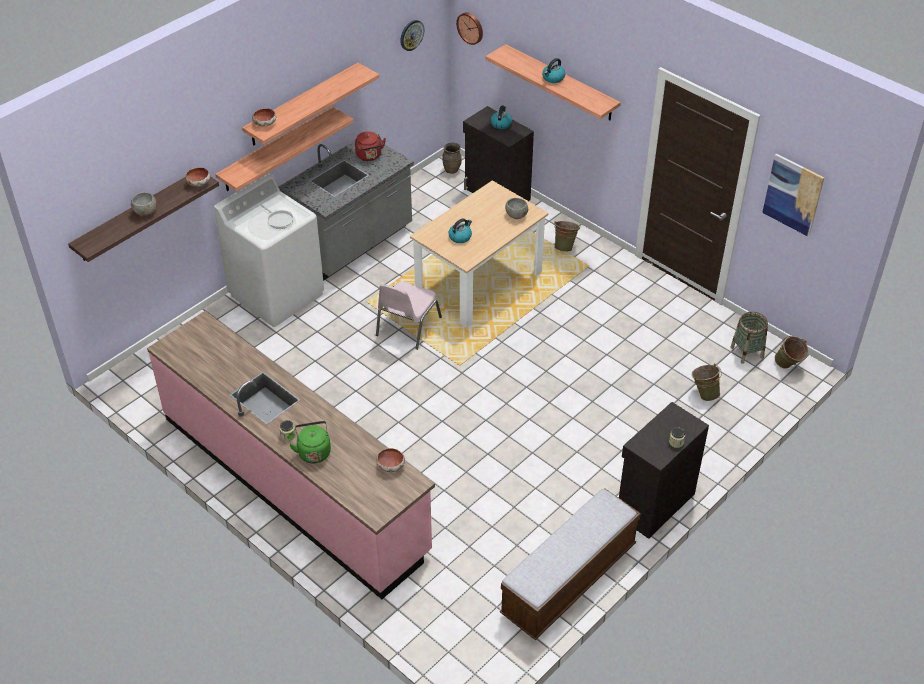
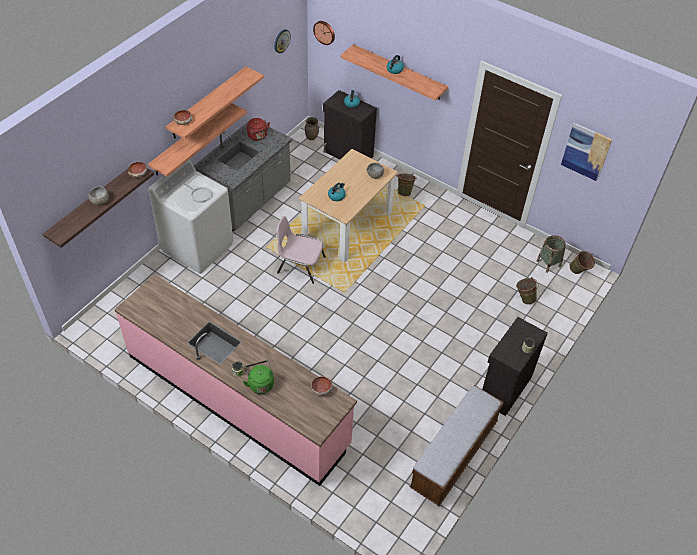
camera: 10 degrees left, 5 degrees up
pink chair [376,281,442,350] -> pink chair turned 90 degrees clockwise [276,216,326,284]

